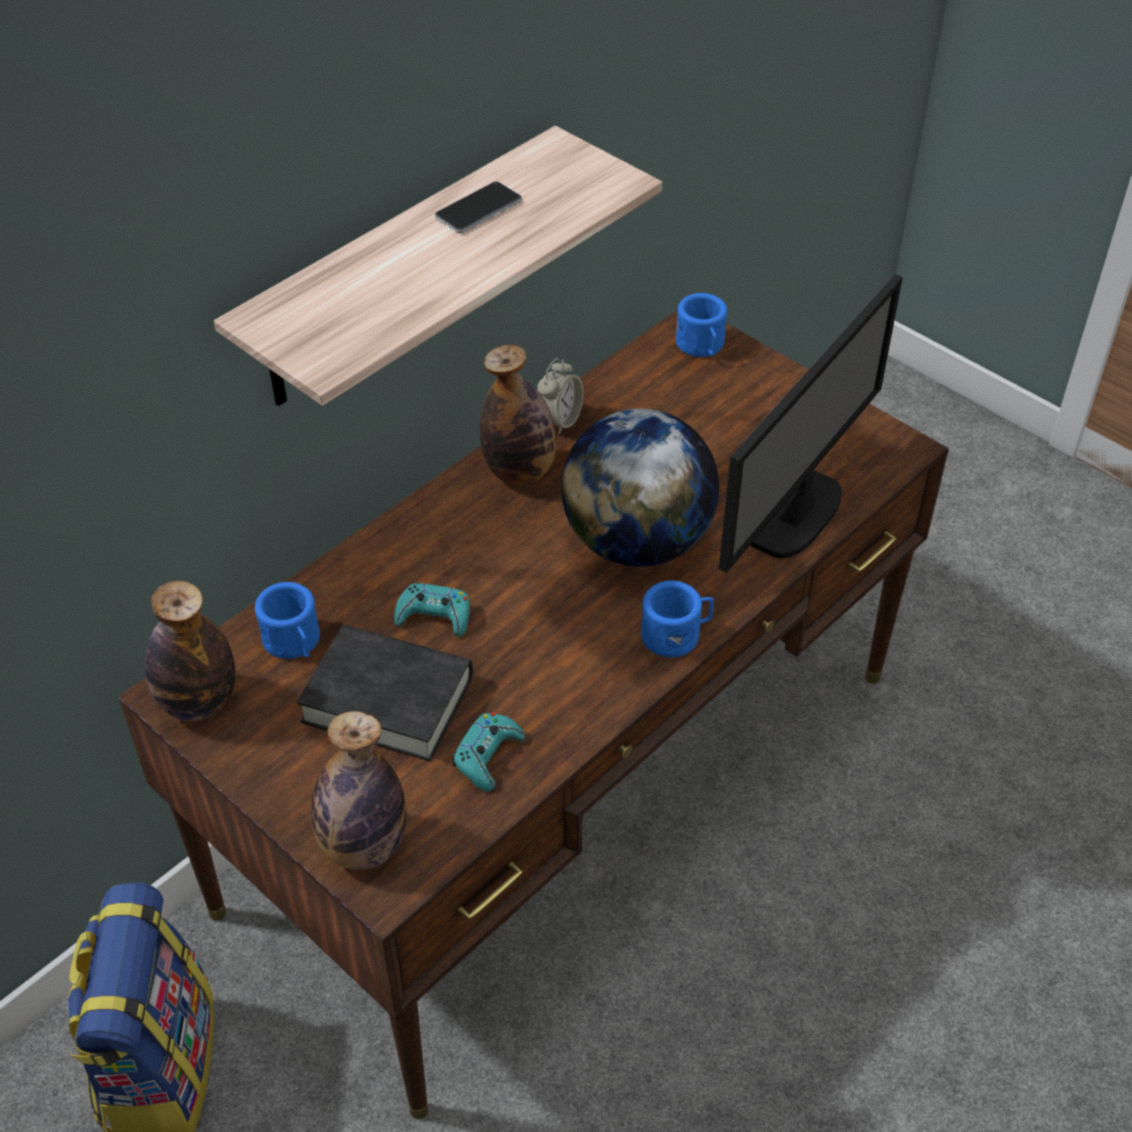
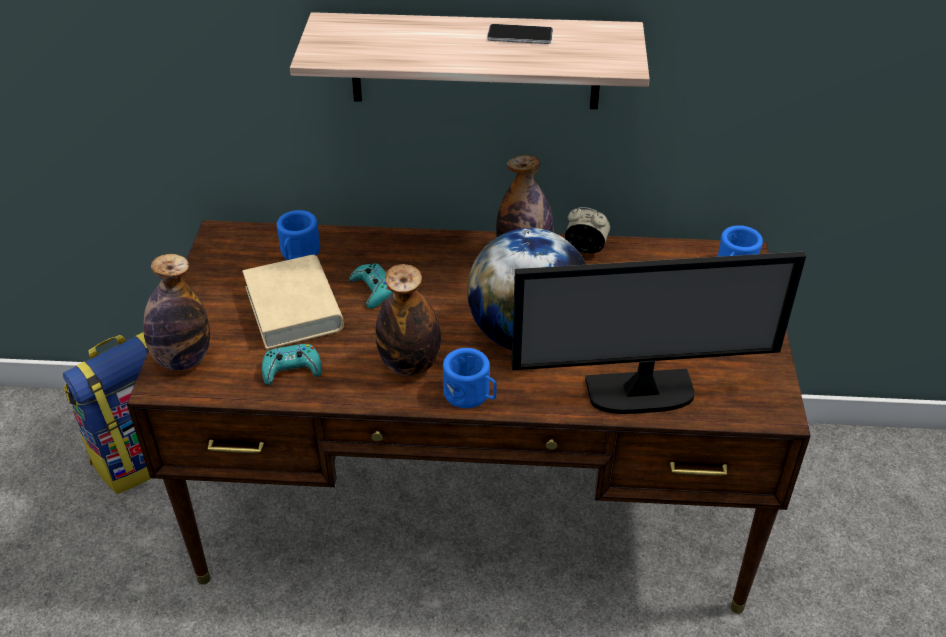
camera: 50 degrees right, 5 degrees down
bottle [144,581,235,721] -> bottle moved to [375,264,441,376]
black book [297,624,473,761] -> beige book [243,255,344,350]
alarm clock [536,358,584,434] -> alarm clock turned 150 degrees counterclockwise [565,207,610,253]

